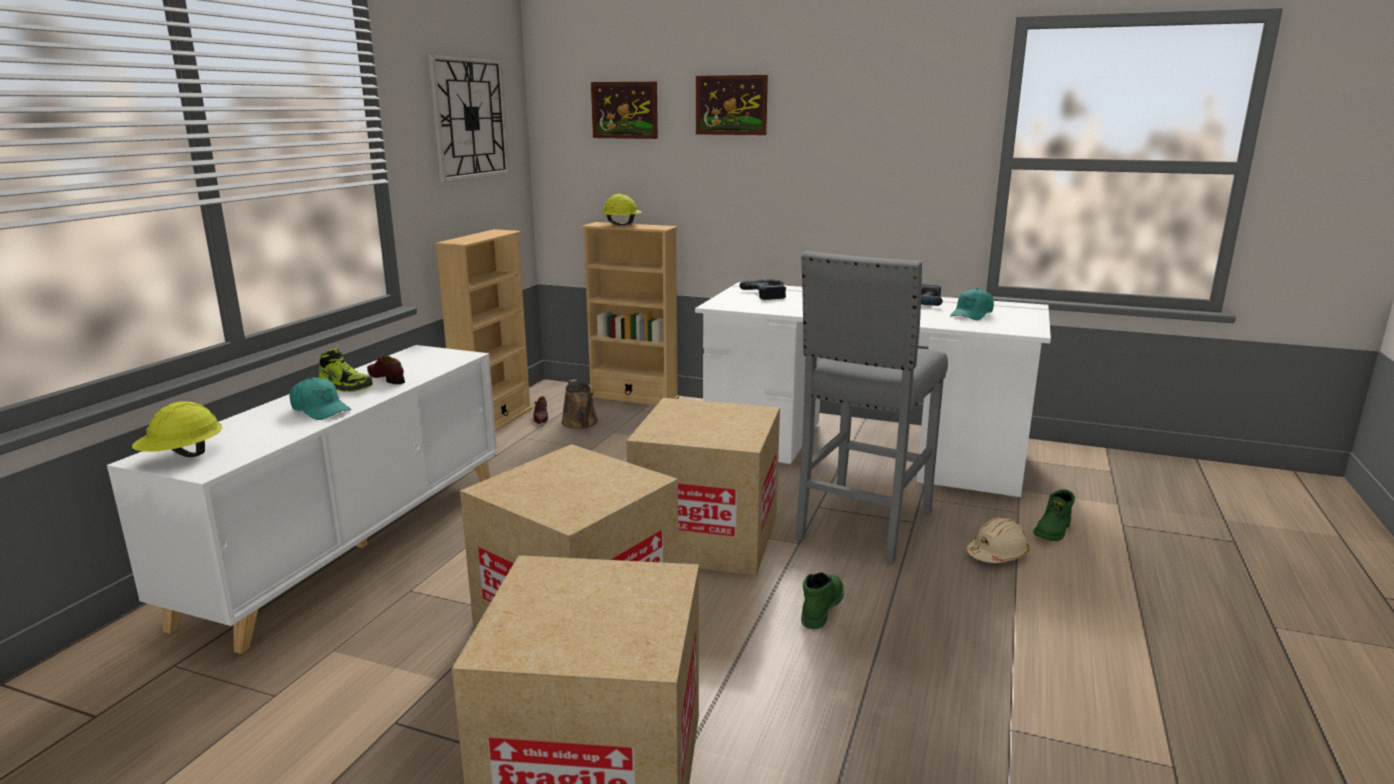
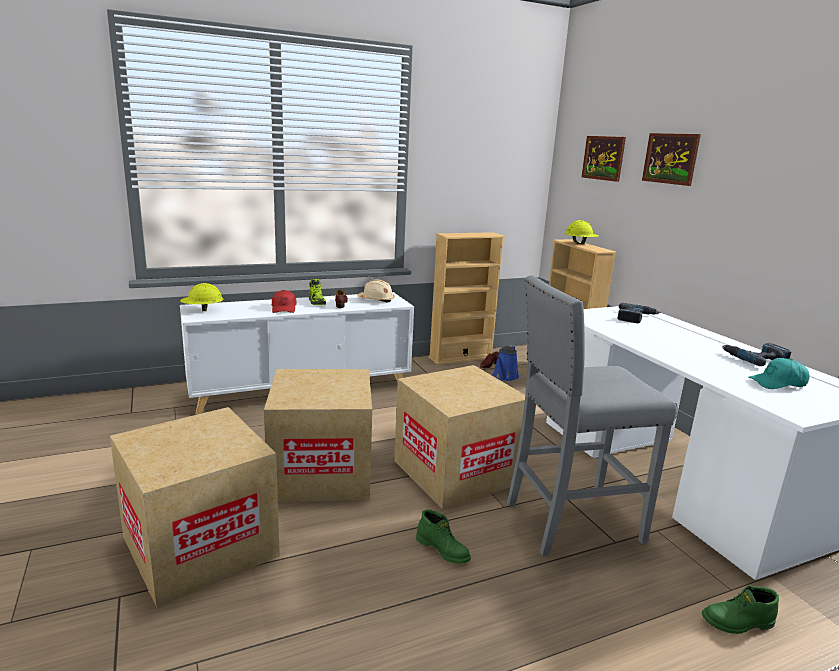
camera: 45 degrees right, 0 degrees up
turquoise cap [289,377,352,420] -> red cap [272,290,297,313]
wall clock [428,54,510,182] -> none
brown watering can [561,379,598,429] -> blue watering can [493,345,519,381]
green boot [801,572,844,629] -> green boot turned 60 degrees clockwise [416,510,471,564]
beige hard hat [966,517,1029,563] -> beige hard hat moved to [357,279,395,303]

